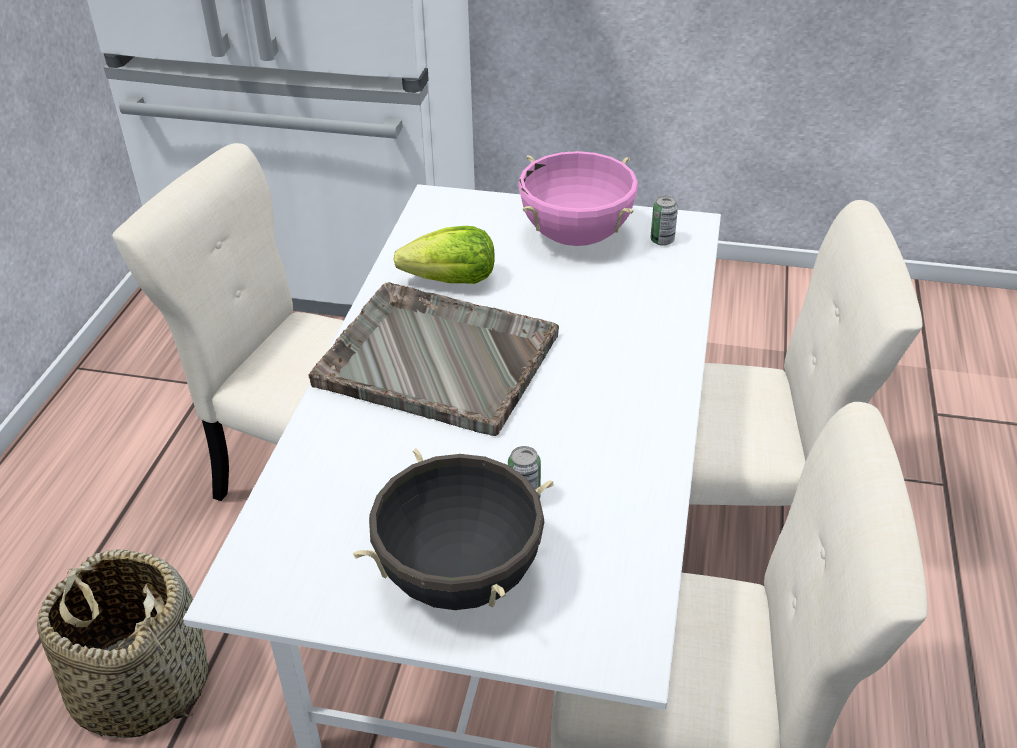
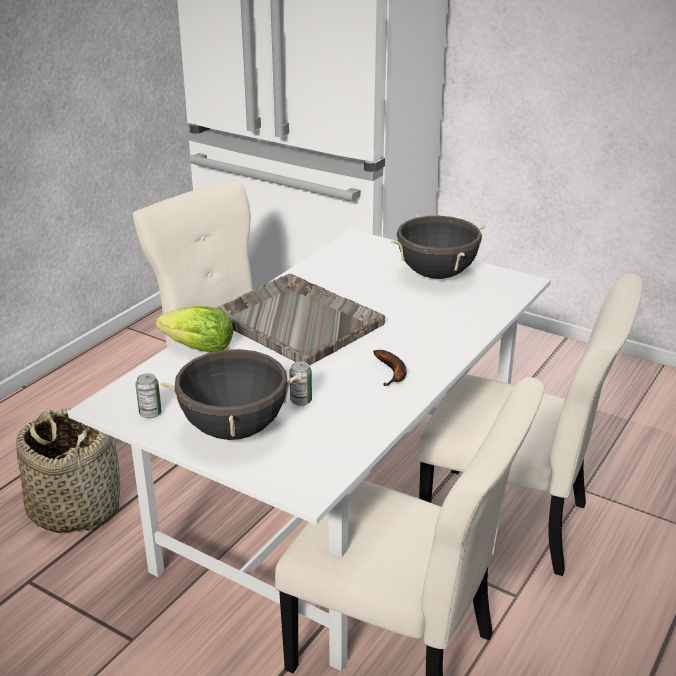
camera: 20 degrees right, 10 degrees down
lettuce [393,226,495,284] -> lettuce moved to [156,306,233,353]
pink cooking pot [518,151,638,246] -> black cooking pot [391,214,486,279]
can [650,196,678,246] -> can moved to [135,373,162,418]
none -> banana [373,350,407,386]

